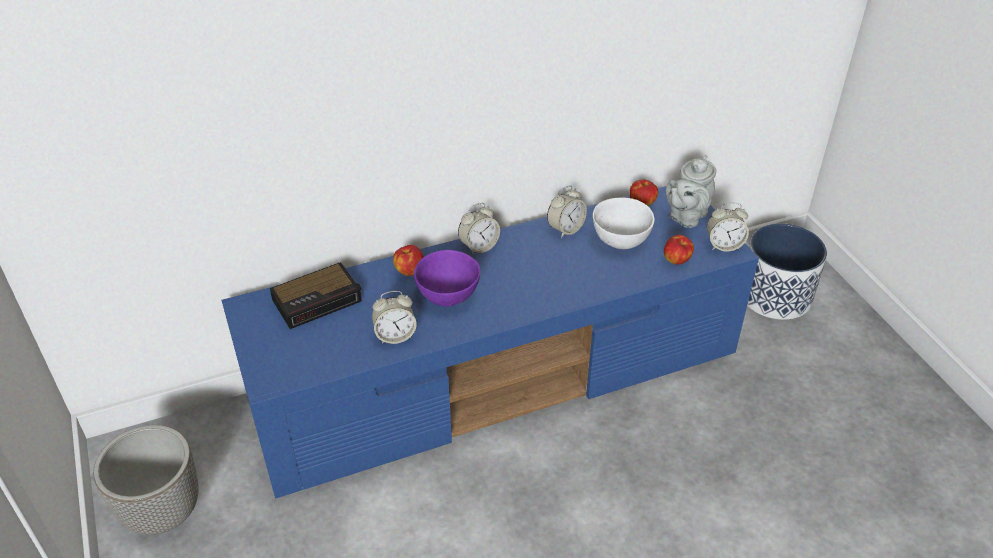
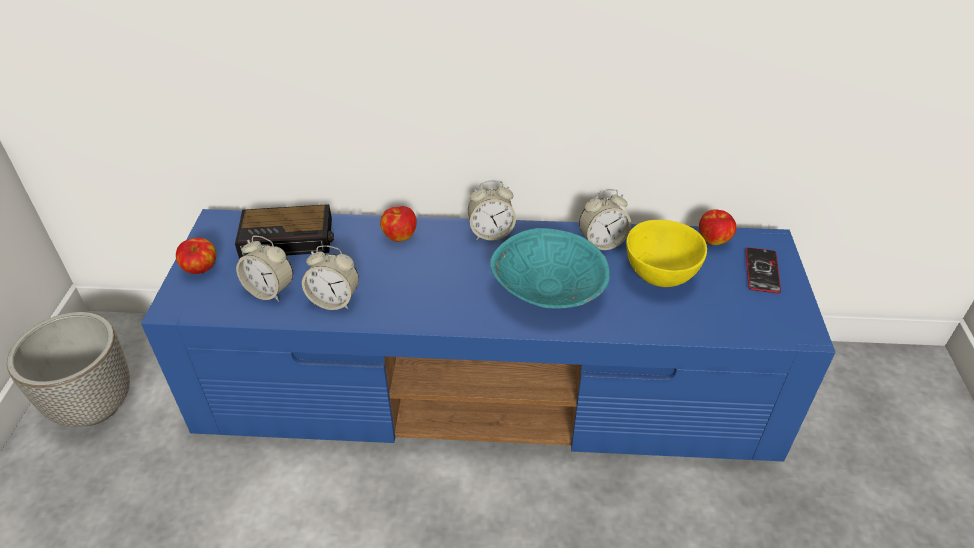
camera: 25 degrees right, 0 degrees up
purple bowl [414,250,480,307] -> none
white bowl [593,198,655,249] -> yellow bowl [626,220,707,287]
apple [664,235,694,265] -> apple moved to [176,238,216,274]
grey teapot [666,155,716,228] -> phone [745,247,781,293]
alarm clock [707,202,749,252] -> alarm clock moved to [236,236,293,302]
planter [747,223,827,320] -> none
none -> turquoise bowl [490,228,610,309]

